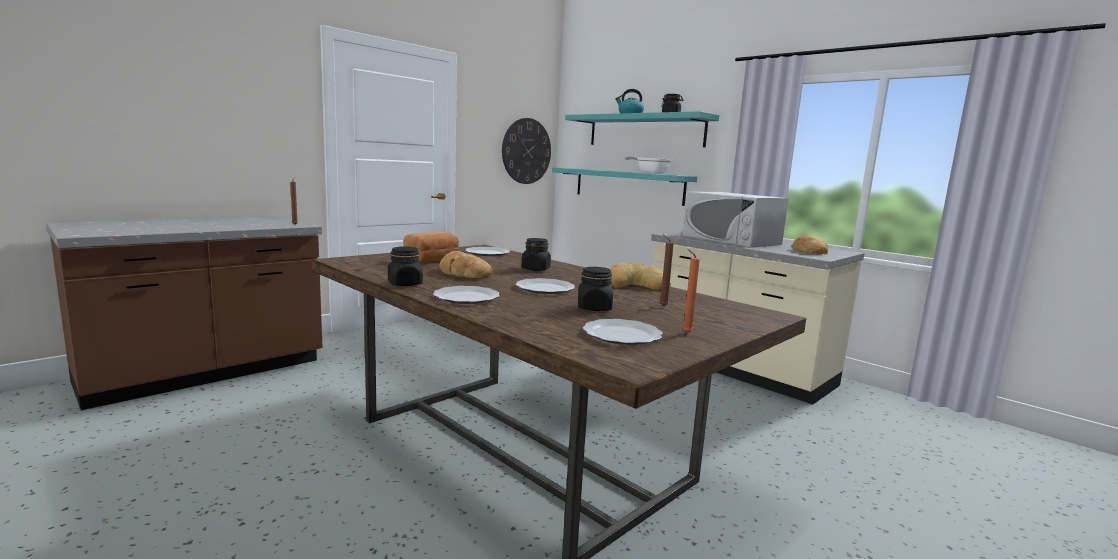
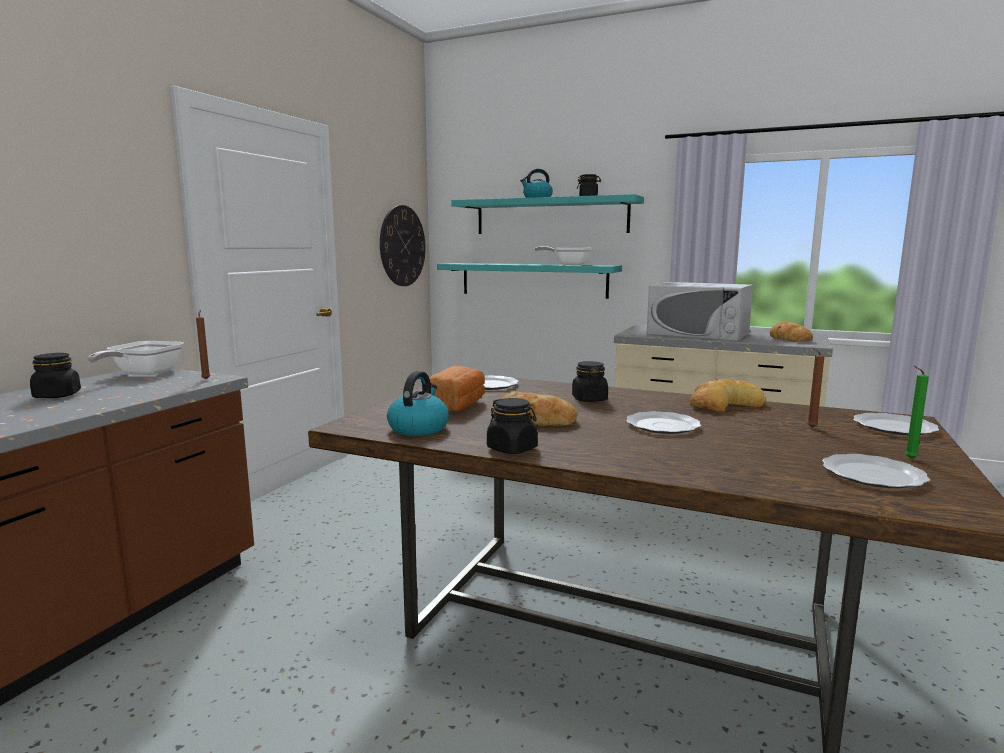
camera: 20 degrees left, 0 degrees up
plate [433,286,500,304] -> plate moved to [853,413,939,435]
black jar [578,267,613,311] -> black jar moved to [30,353,81,398]
orange candle [682,249,700,334] -> green candle [905,366,929,459]
none -> frying pan [88,341,184,375]
none -> kettle [387,371,449,436]

